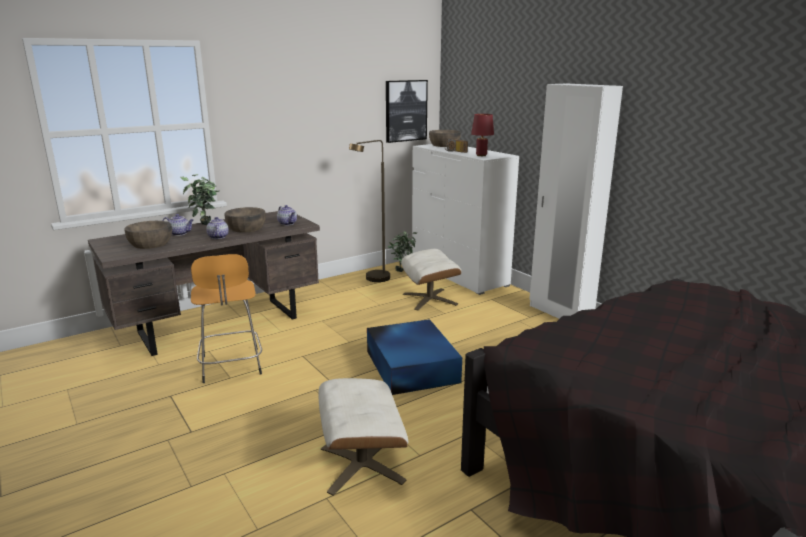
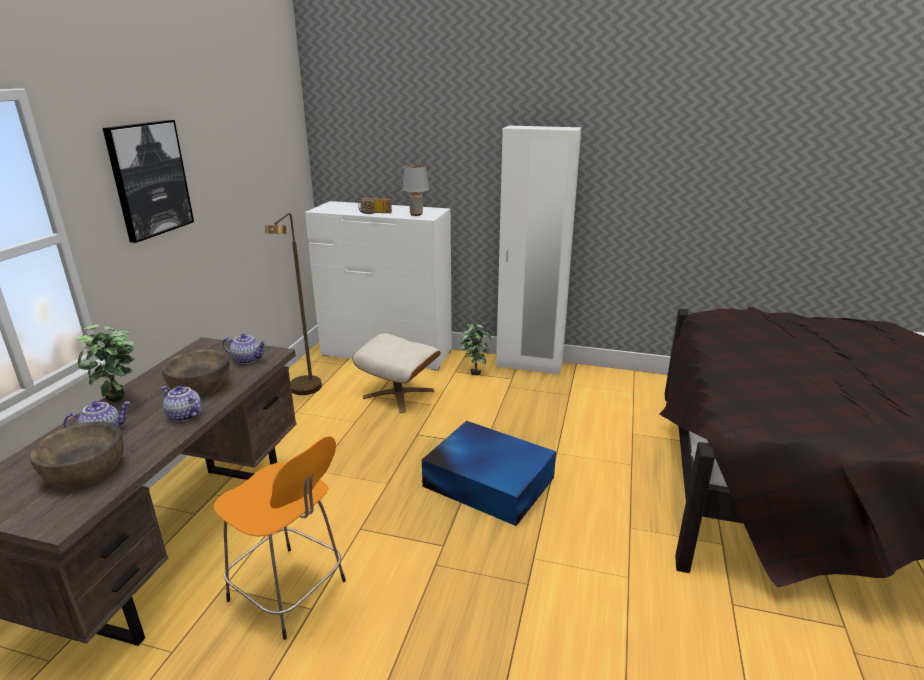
camera: 40 degrees left, 5 degrees up
beige ottoman [318,378,408,496] -> none
picture [386,80,428,143] -> picture moved to [103,120,194,243]
potted plant [387,231,417,272] -> potted plant moved to [460,322,492,376]
brown bowl [429,130,461,147] -> none
red table lamp [471,114,494,156] -> grey table lamp [403,165,429,216]

